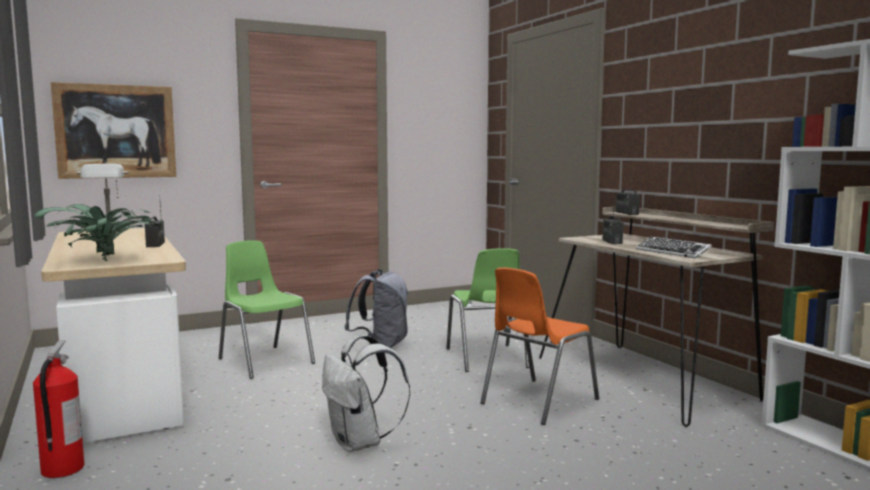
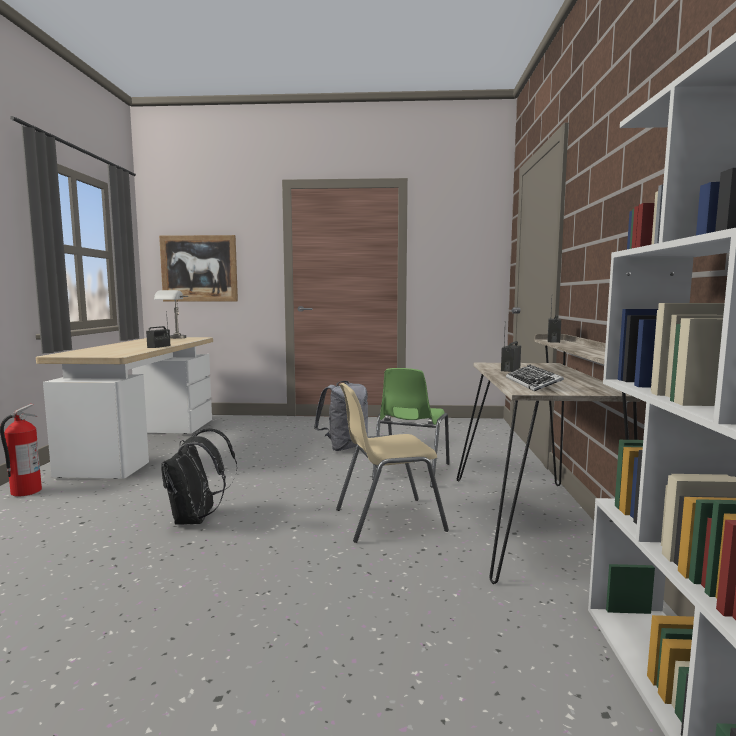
camera: 30 degrees right, 0 degrees up
potted plant [34,204,160,261] -> none
green chair [219,240,315,379] -> none
white backpack [322,335,410,452] -> black backpack [161,428,237,525]
orange chair [481,268,599,425] -> beige chair [336,383,449,543]

